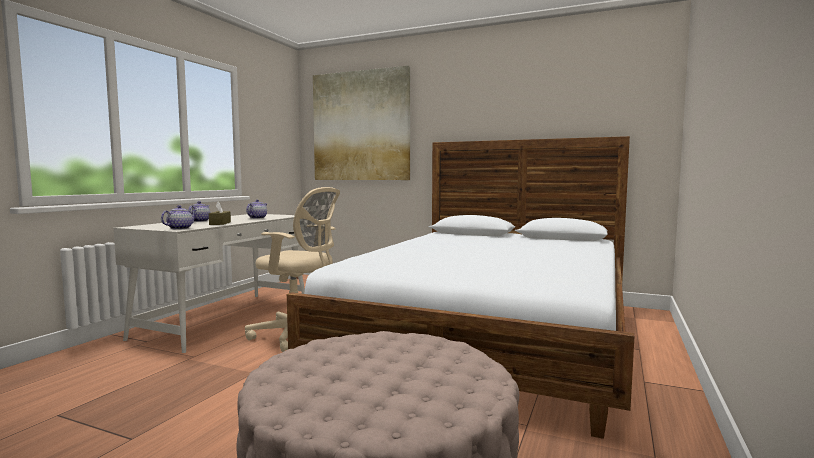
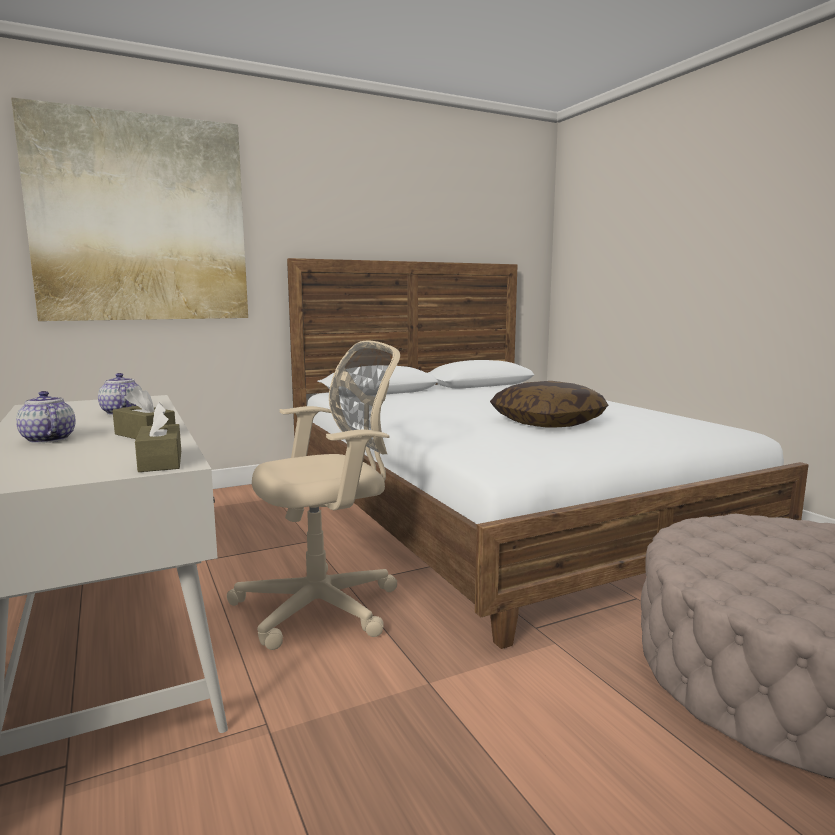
camera: 50 degrees left, 5 degrees up
teapot [161,205,197,230] -> brown tissue box [135,403,181,472]
none -> pillow [490,381,608,428]

